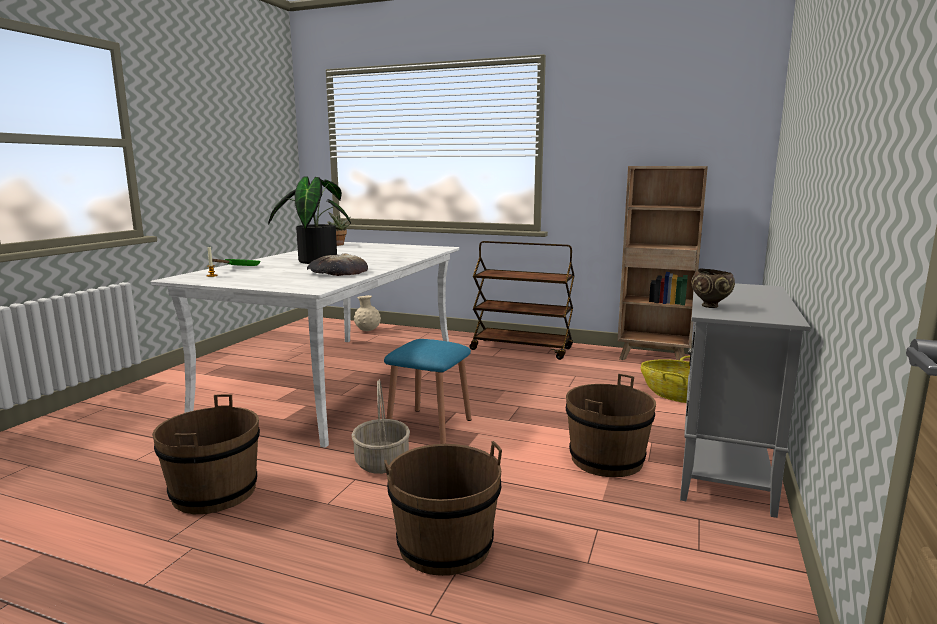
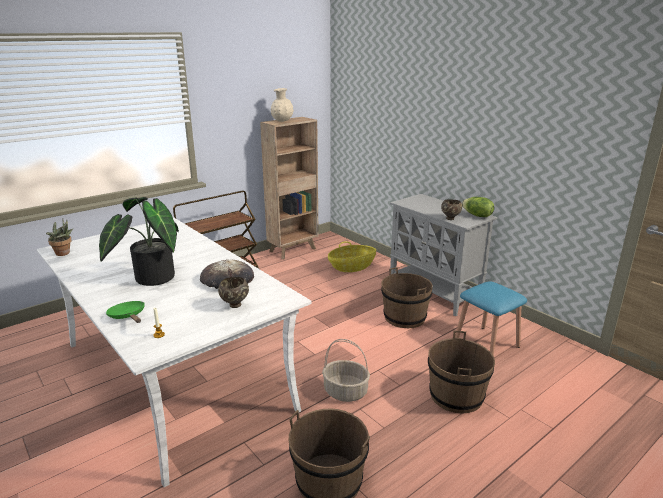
camera: 60 degrees left, 10 degrees up
beige vase [354,295,381,331] -> beige vase moved to [271,88,294,122]
blue stool [384,339,472,444] -> blue stool moved to [455,281,527,356]
none -> brown bowl [218,277,249,308]
none -> lettuce [462,197,494,217]

